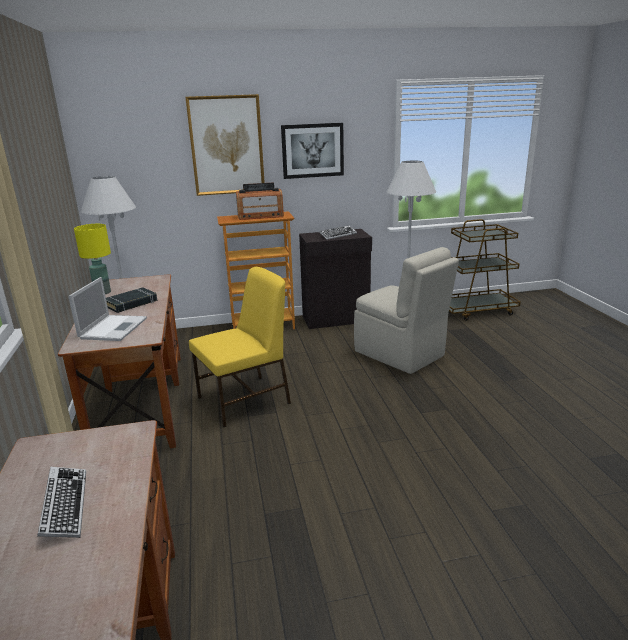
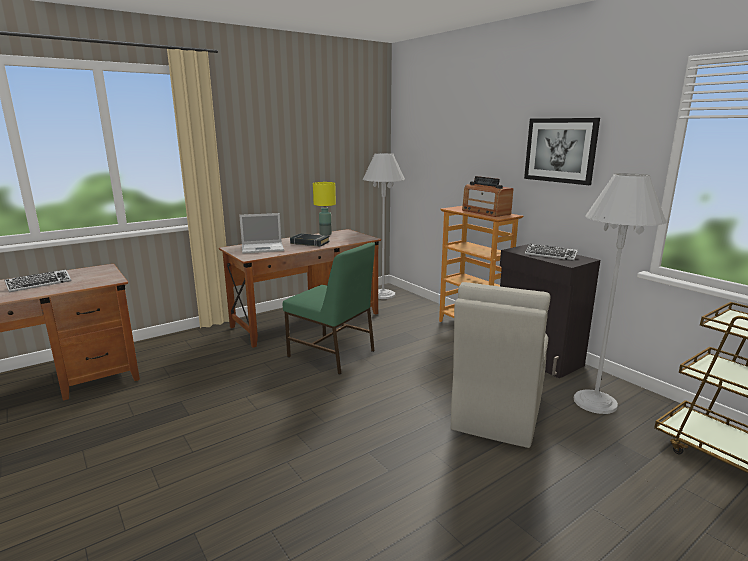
camera: 65 degrees right, 5 degrees down
picture [185,94,265,196] -> none
yellow chair [189,267,291,427] -> green chair [283,242,375,375]

